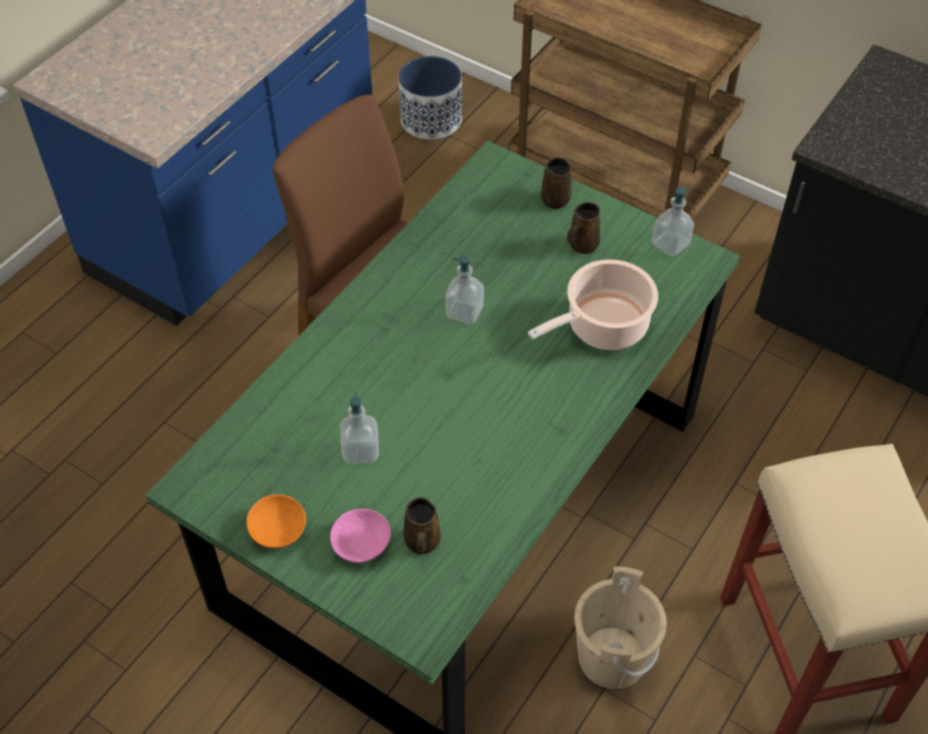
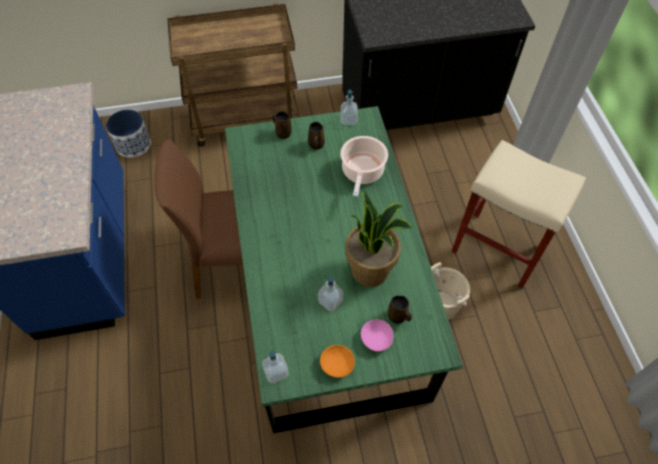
camera: 45 degrees left, 5 degrees up
soap dispenser [445,256,484,324] -> soap dispenser moved to [262,351,289,383]
none -> potted plant [345,190,413,287]

